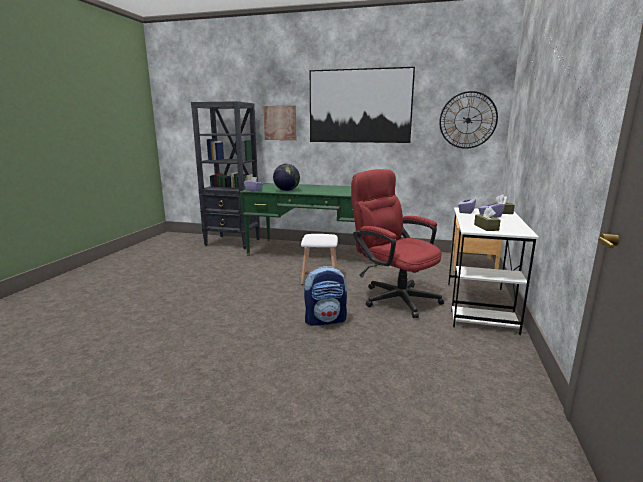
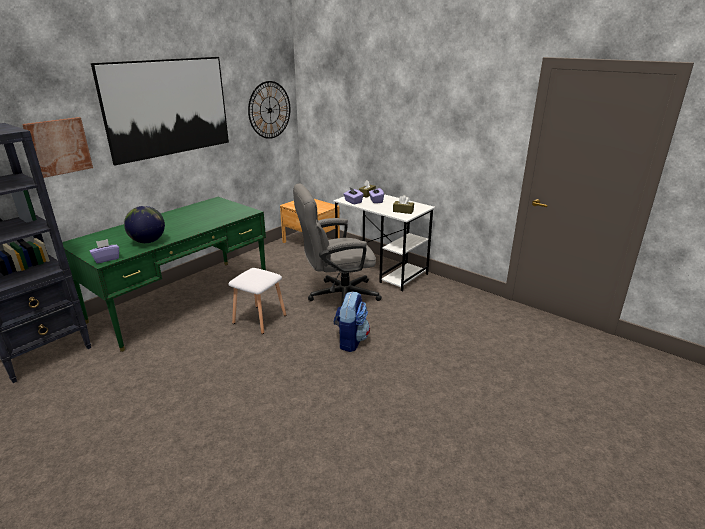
camera: 65 degrees left, 10 degrees up
red office chair [351,169,444,318] -> grey office chair [293,183,382,304]

